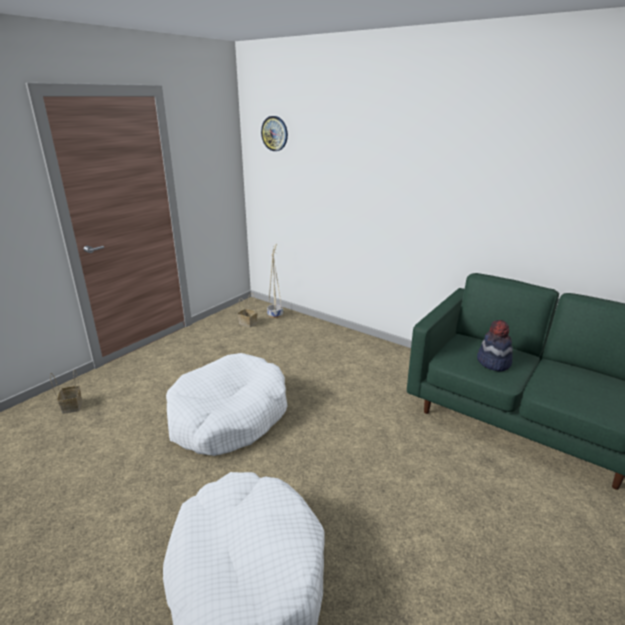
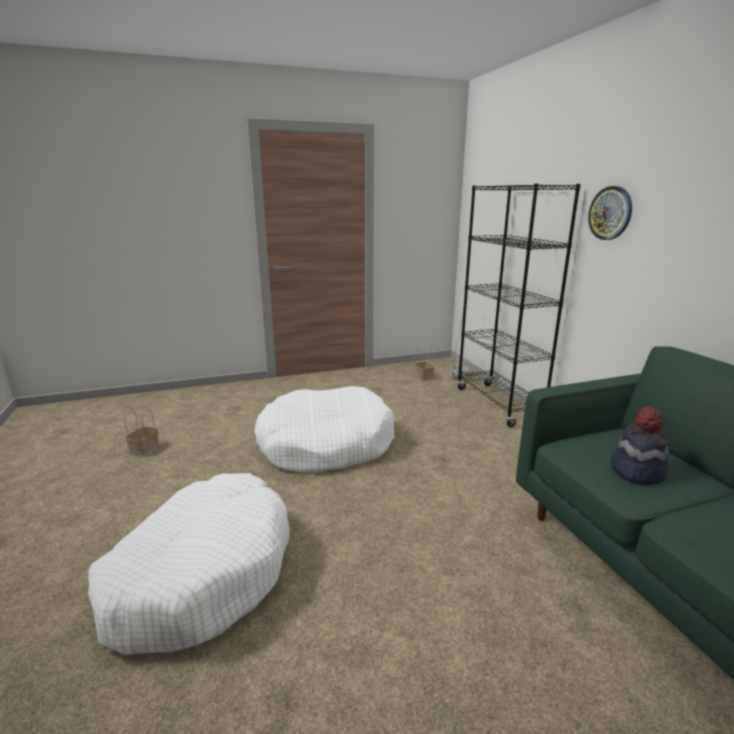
camera: 35 degrees right, 5 degrees down
basket [50,371,82,414] -> basket moved to [124,406,159,456]
wall clock [261,116,288,151] -> wall clock moved to [588,186,632,240]
none -> black bookcase [457,184,581,427]

